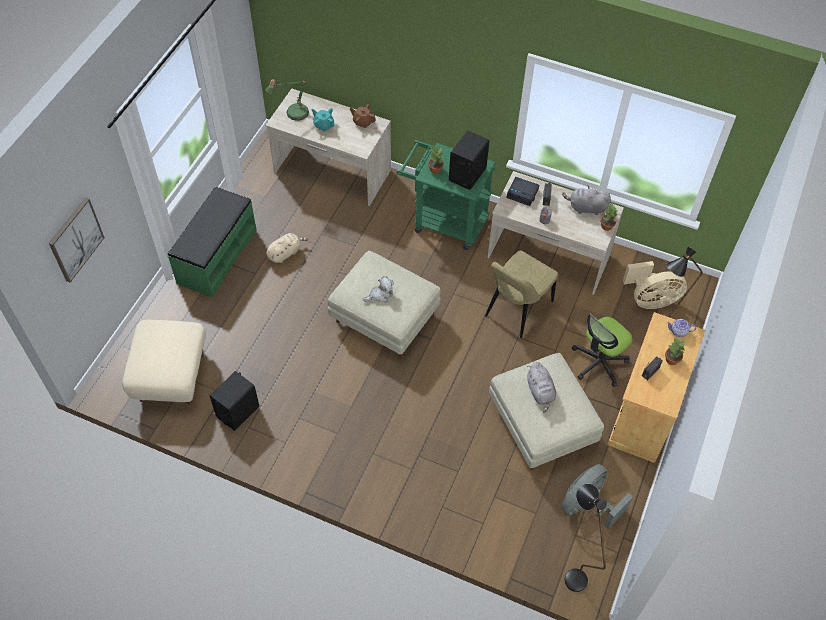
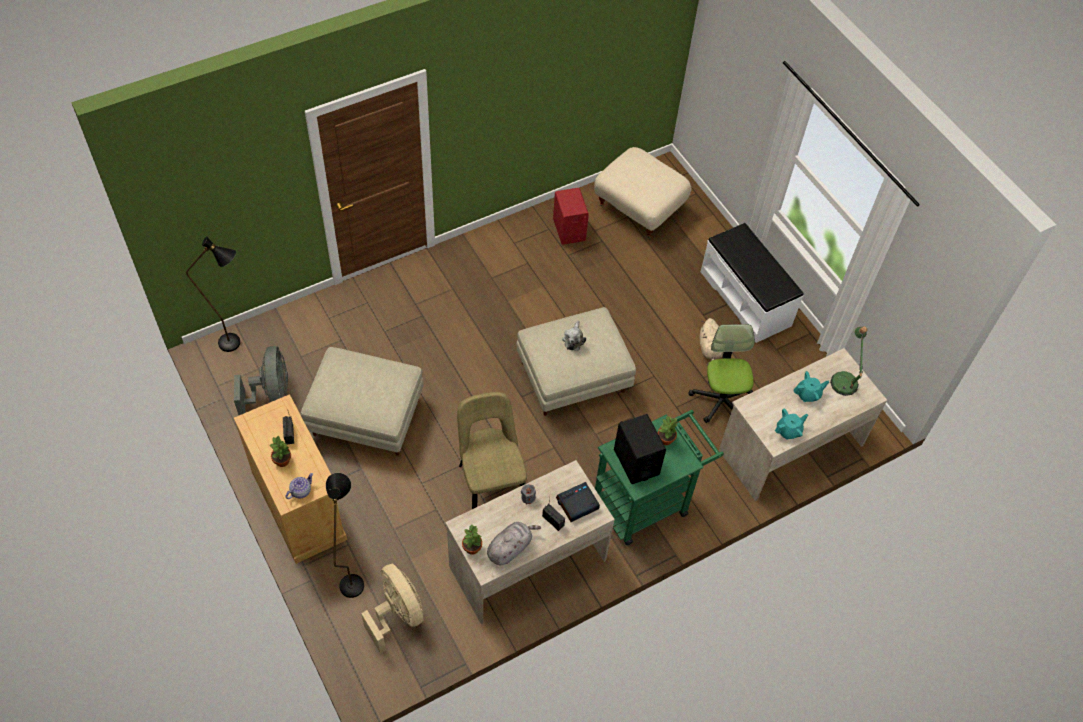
camera: 125 degrees right, 0 degrees up
picture [49,197,105,283] -> none
green bench [168,187,257,297] -> white bench [701,223,804,343]
black speaker [210,371,259,431] -> red speaker [553,188,589,245]
brown teapot [349,104,376,128] -> turquoise teapot [775,408,808,439]
grey plush toy [527,362,556,413] -> none
office chair [572,314,633,387] -> office chair moved to [688,324,755,423]
beige fan [623,261,687,309] -> beige fan turned 120 degrees clockwise [361,564,423,654]

